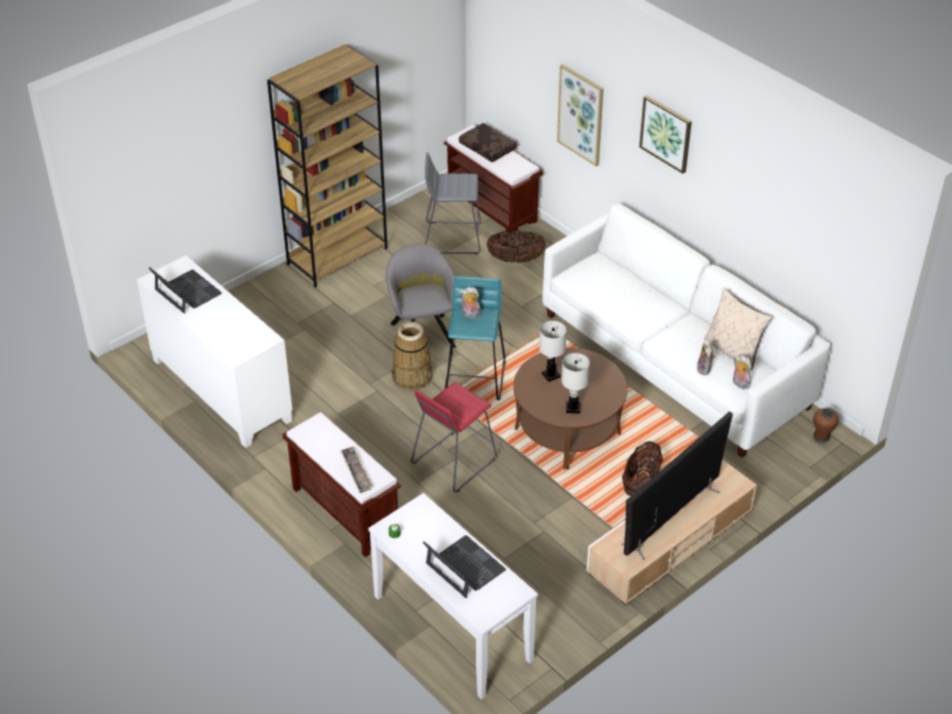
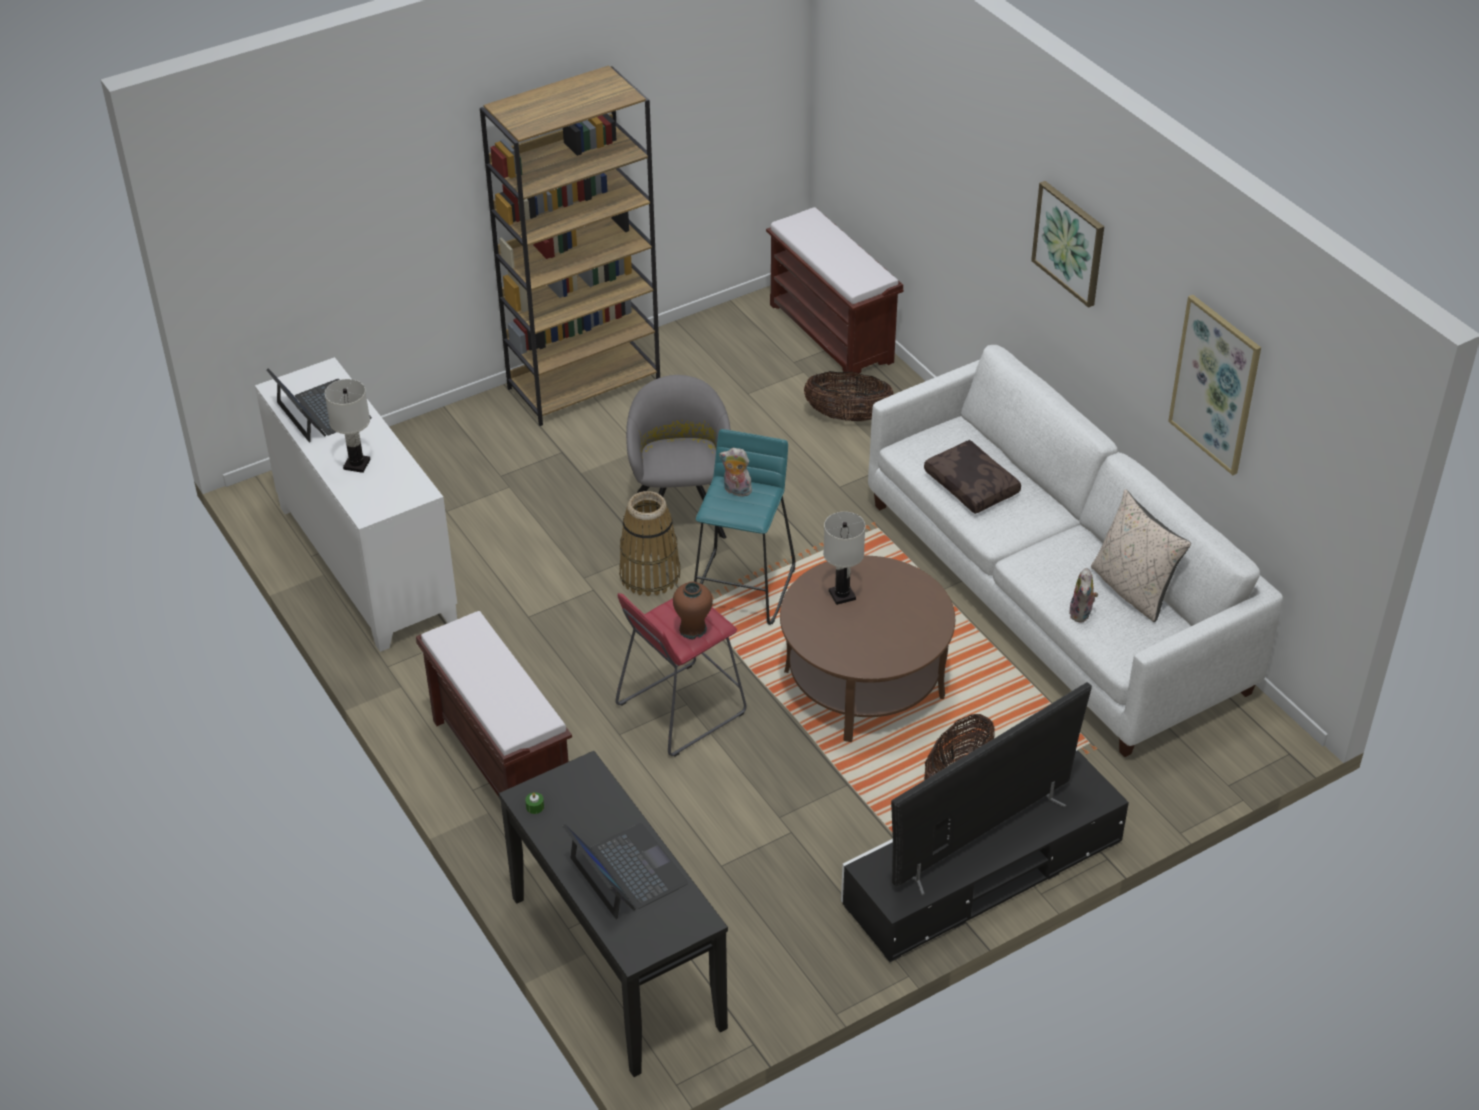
camera: 10 degrees right, 0 degrees up
tray [340,446,373,493] -> none
white console table [368,493,538,700] -> black console table [498,751,728,1077]
grey stool [425,152,481,254] -> none
brown pillow [459,123,517,162] -> brown pillow moved to [924,440,1021,514]
picture [557,64,604,167] -> picture moved to [1168,295,1261,475]
white table lamp [561,353,590,413] -> white table lamp moved to [325,379,371,473]
beige tv stand [587,459,757,605] -> black tv stand [841,749,1129,962]
plush toy [733,356,751,389] -> none
brown vase [813,408,839,444] -> brown vase moved to [673,581,713,639]

